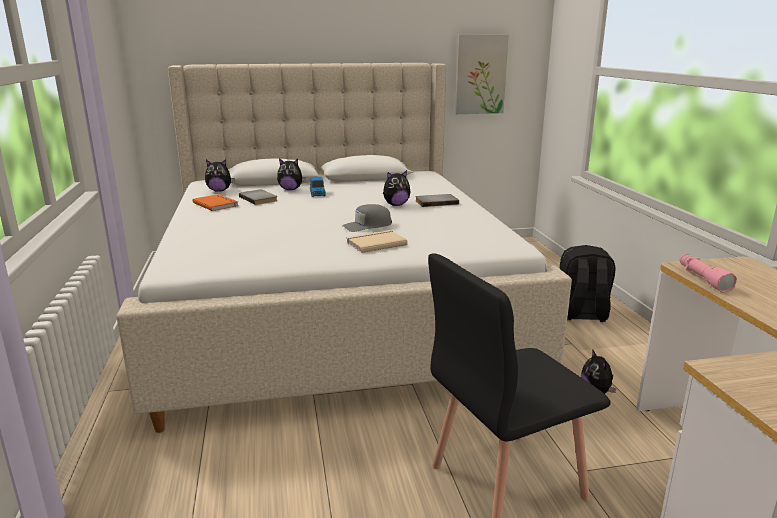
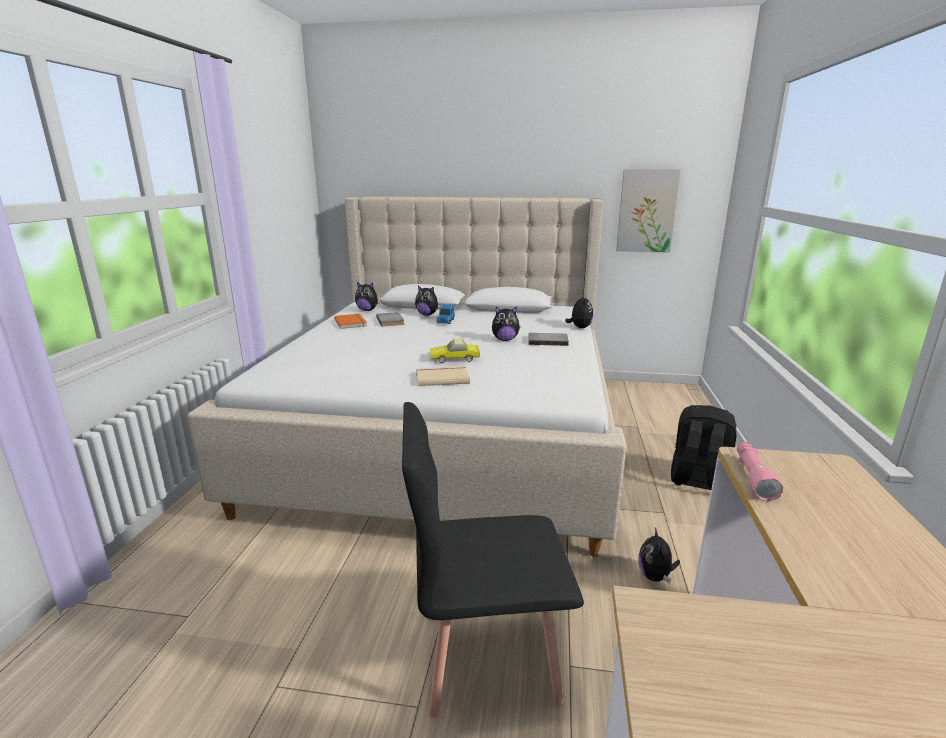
camera: 20 degrees right, 0 degrees up
grey cap [342,204,392,232] -> toy car [430,339,480,363]
none -> plush toy [565,296,593,328]

